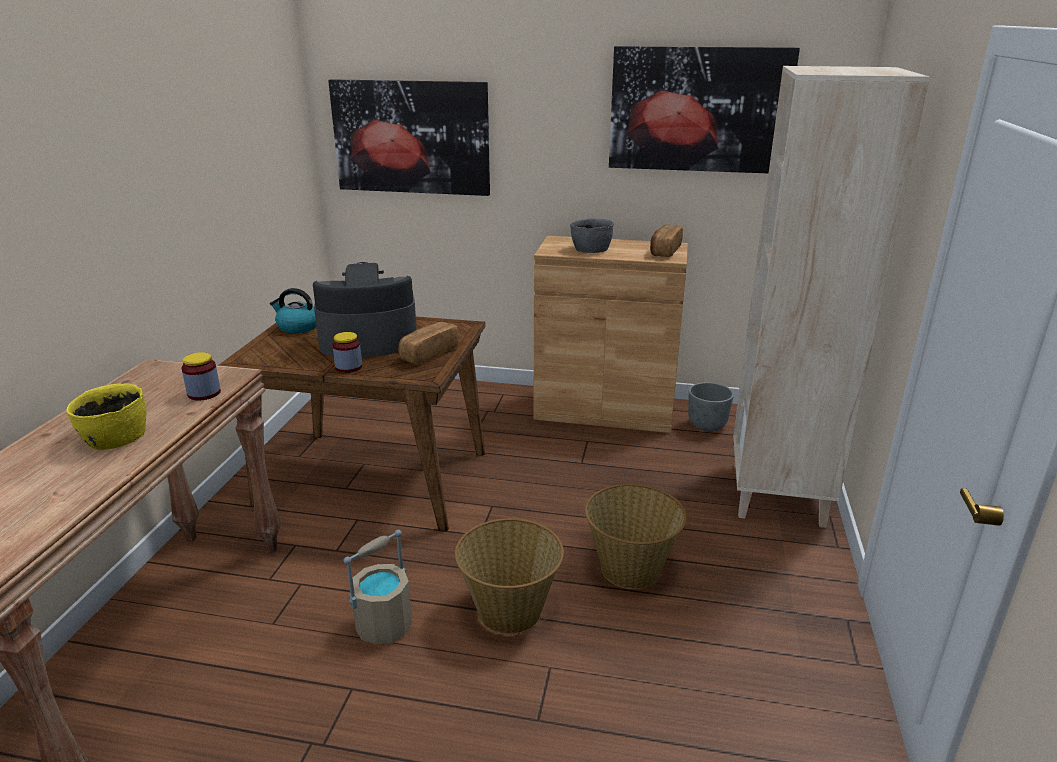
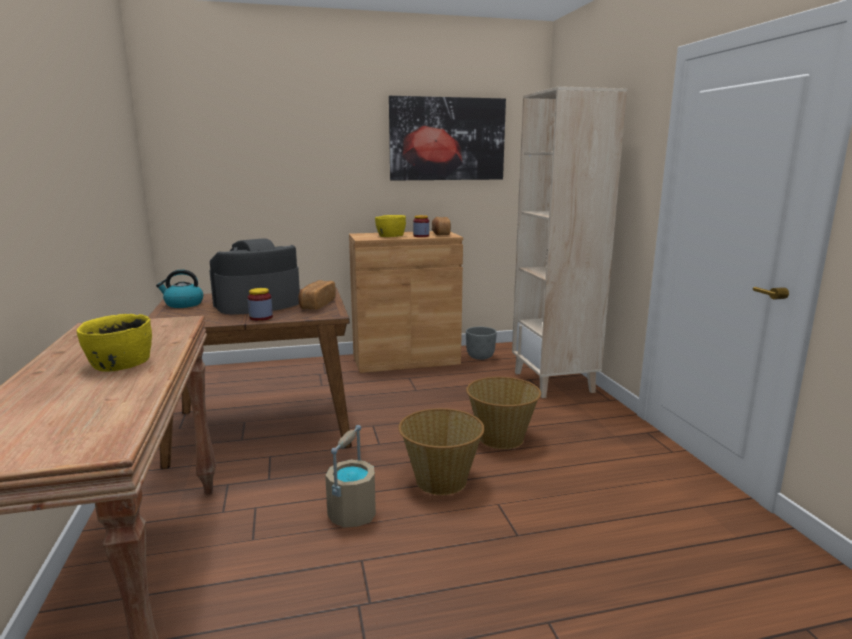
camera: 25 degrees left, 10 degrees down
jar [182,352,221,401] -> jar moved to [413,215,429,237]
picture [328,79,490,196] -> none
grey bowl [570,218,614,253] -> yellow bowl [375,215,406,237]

